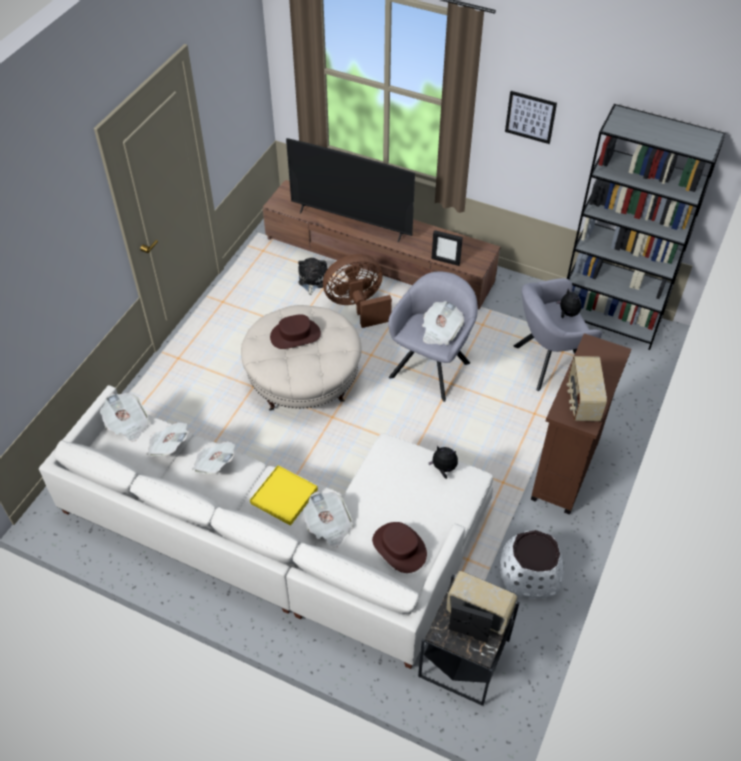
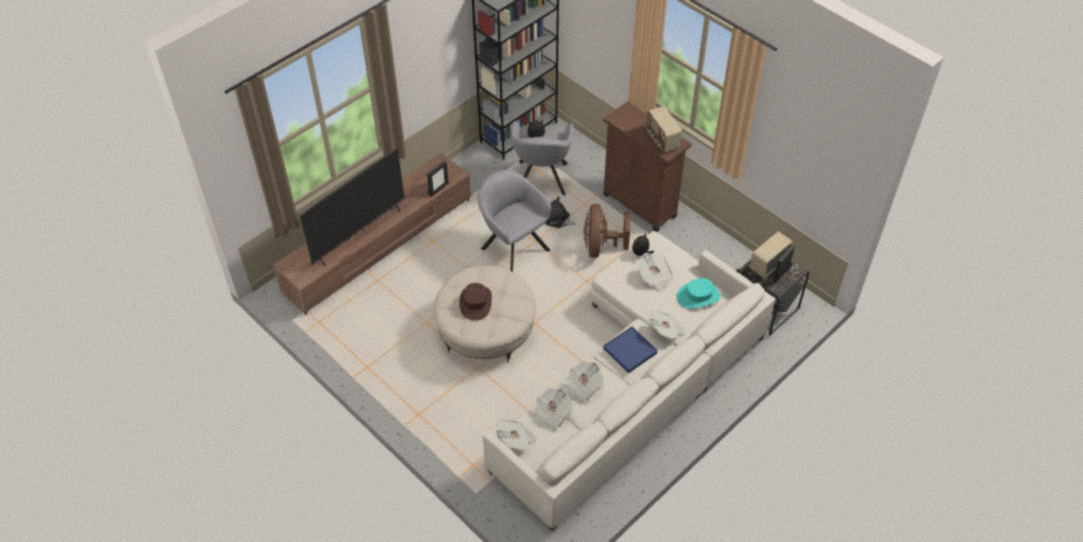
camera: 70 degrees left, 0 degrees up
yellow tray [250,465,318,526] -> blue tray [603,327,657,373]
plush toy [298,258,327,296] -> plush toy moved to [545,197,575,228]
brown fan [323,254,392,328] -> brown fan moved to [584,204,630,258]
brown hat [372,522,427,573] -> turquoise hat [677,278,720,309]
newspaper [422,301,464,345] -> newspaper moved to [638,253,674,292]
white planter [500,530,564,598] -> none
picture [505,91,557,144] -> none
radio [567,356,607,421] -> radio turned 45 degrees clockwise [646,106,682,153]

